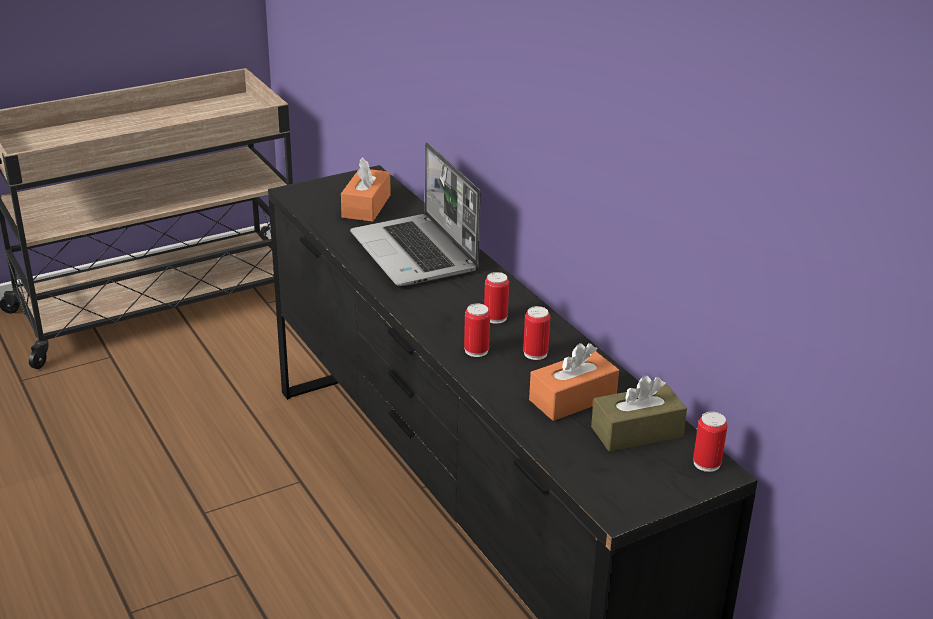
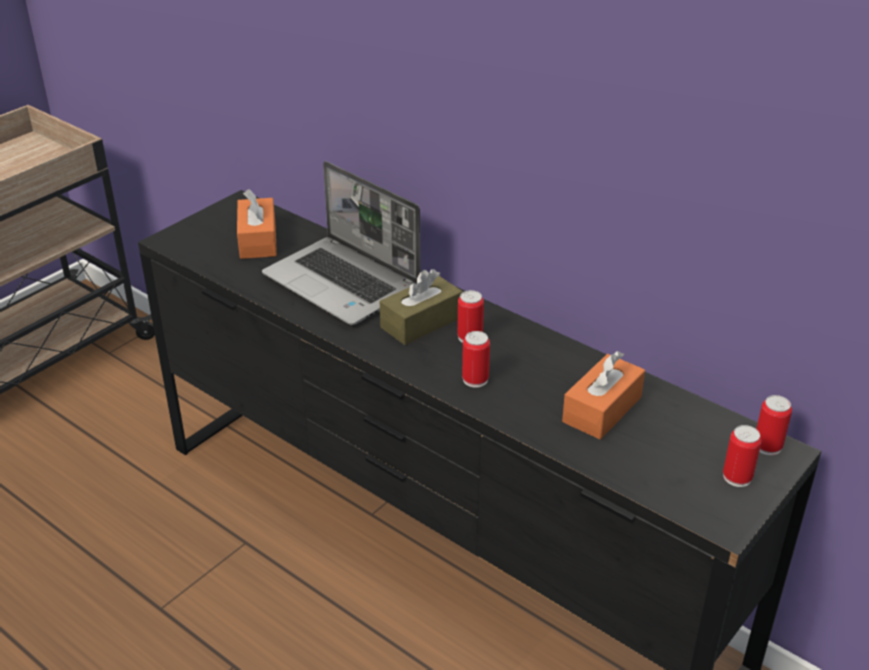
camera: 20 degrees left, 5 degrees up
can [523,306,550,360] -> can moved to [723,425,762,487]
brown tissue box [591,375,687,452] -> brown tissue box moved to [380,269,463,345]

